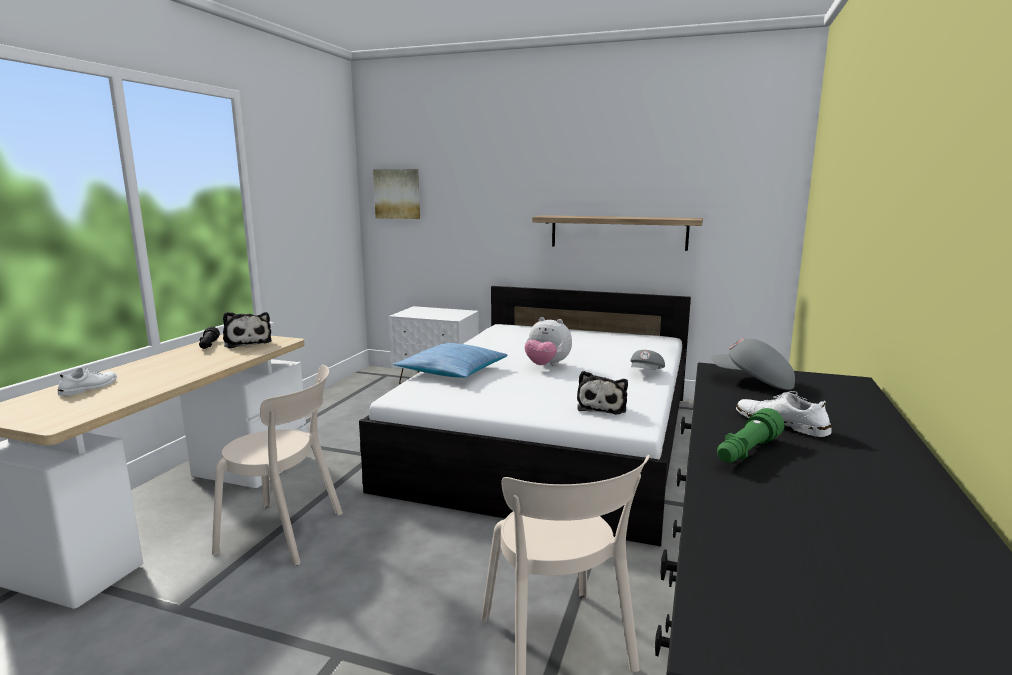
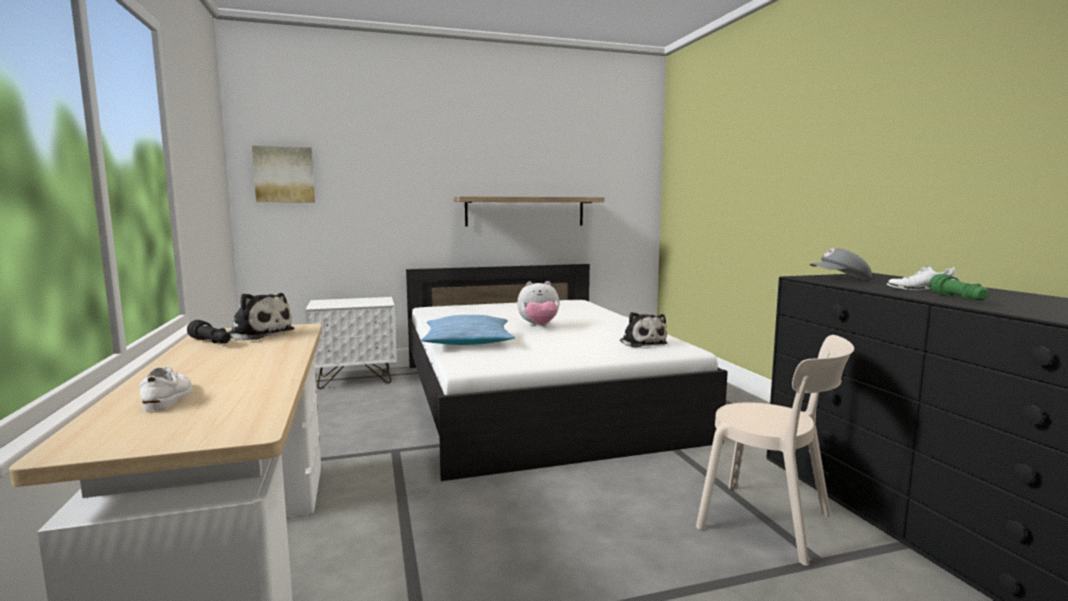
camera: 35 degrees left, 5 degrees down
beige chair [212,365,343,566] -> none
grey cap [630,350,665,370] -> none

